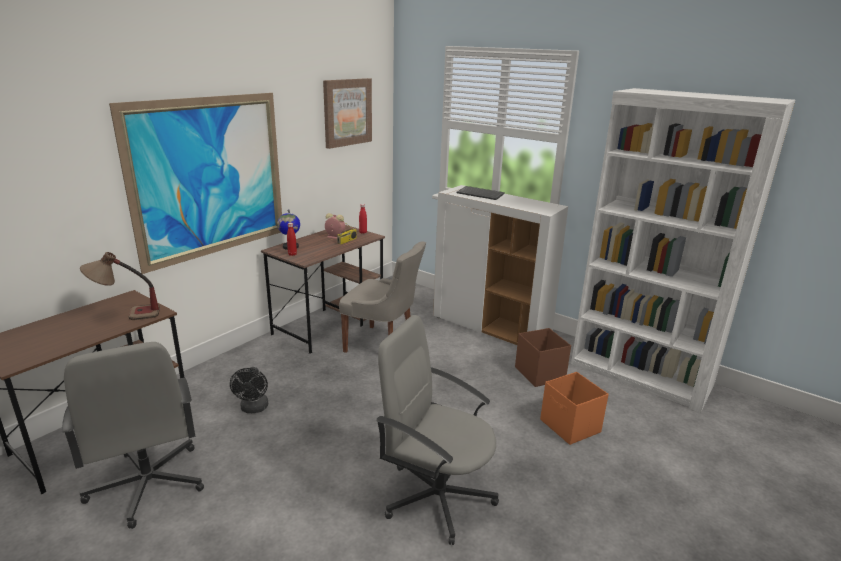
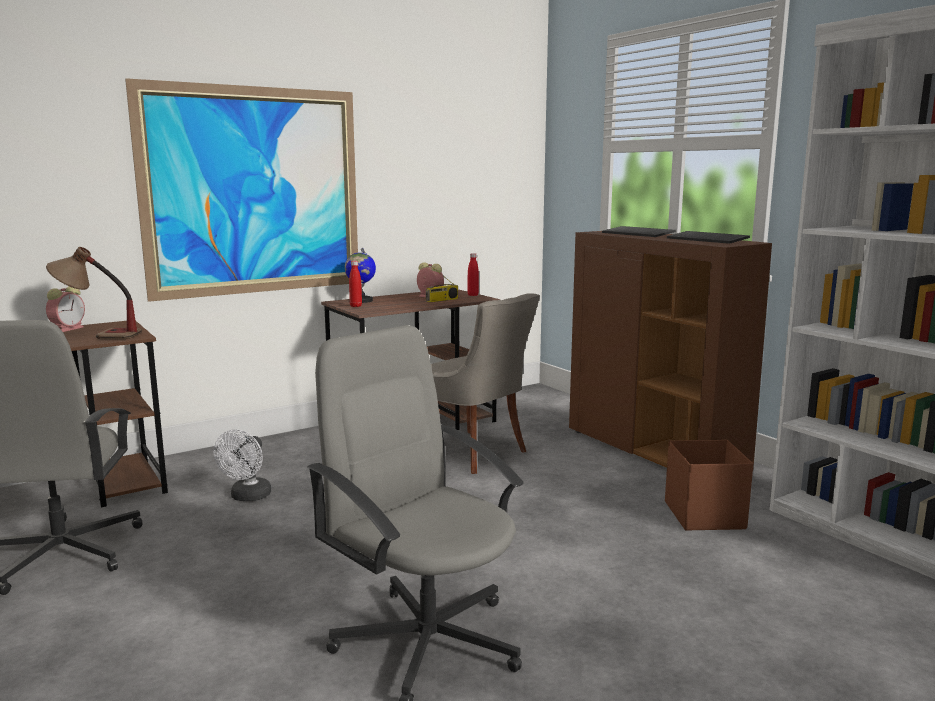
camera: 20 degrees right, 10 degrees down
black fan [230,367,268,413] -> white fan [214,429,271,501]
picture [323,78,372,149] -> none
white cabinet [433,185,568,345] -> brown cabinet [569,231,772,468]
orange storage box [540,372,609,445] -> none
none -> alarm clock [46,286,85,332]
none -> keyboard [667,231,750,244]

